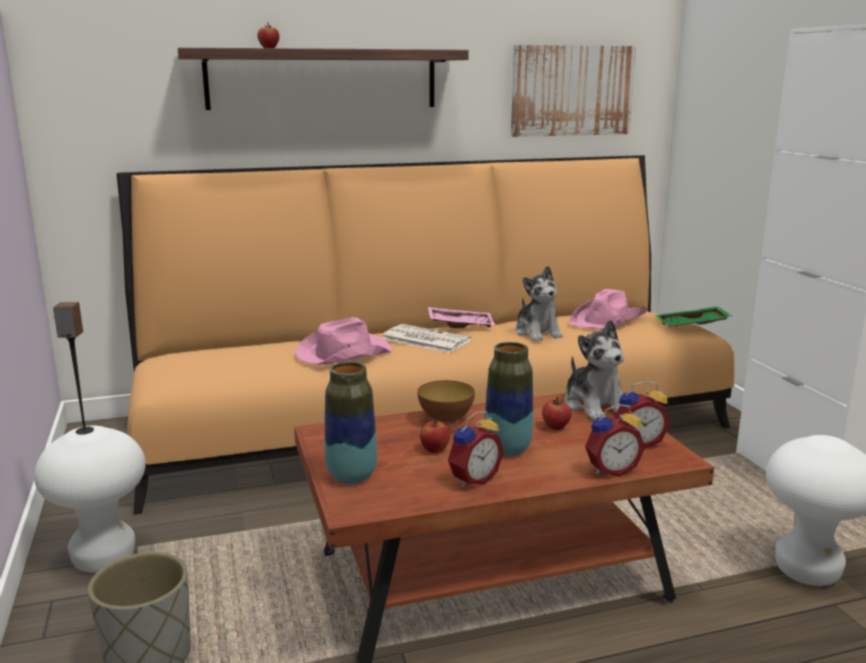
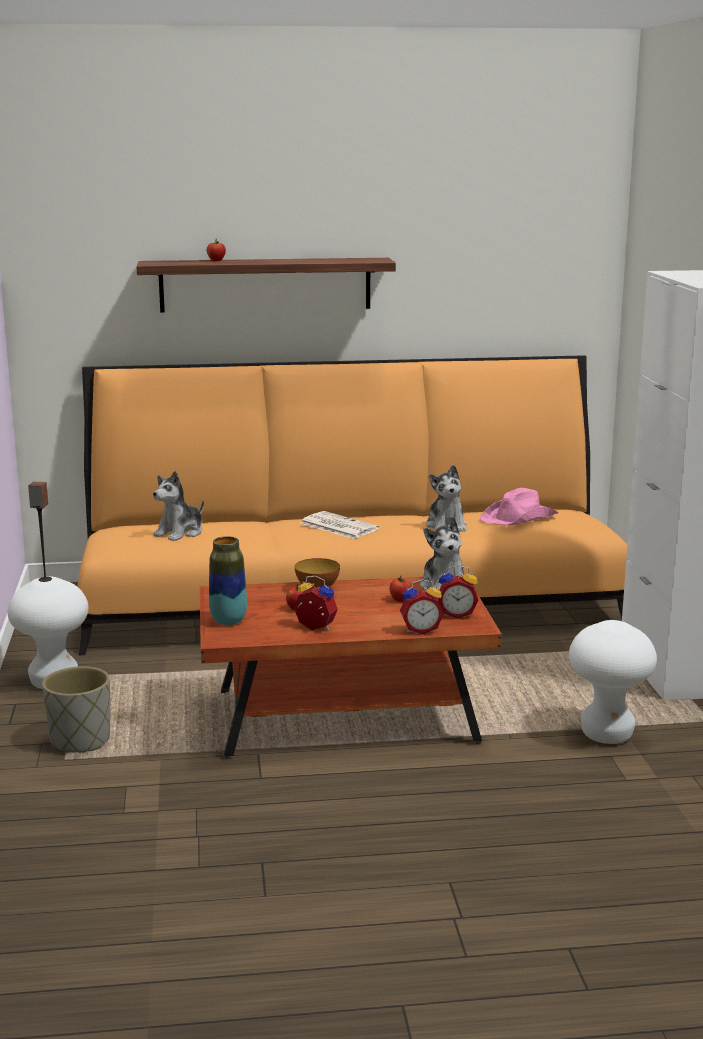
camera: 10 degrees right, 0 degrees up
pink hat [295,317,392,364] -> none
pink tray [428,307,495,328] -> none
alarm clock [448,411,504,487] -> alarm clock turned 120 degrees counterclockwise [294,576,338,630]
vase [484,342,533,456] -> none
picture [511,45,636,137] -> none
green tray [655,306,733,326] -> none
none -> plush toy [153,471,204,541]

